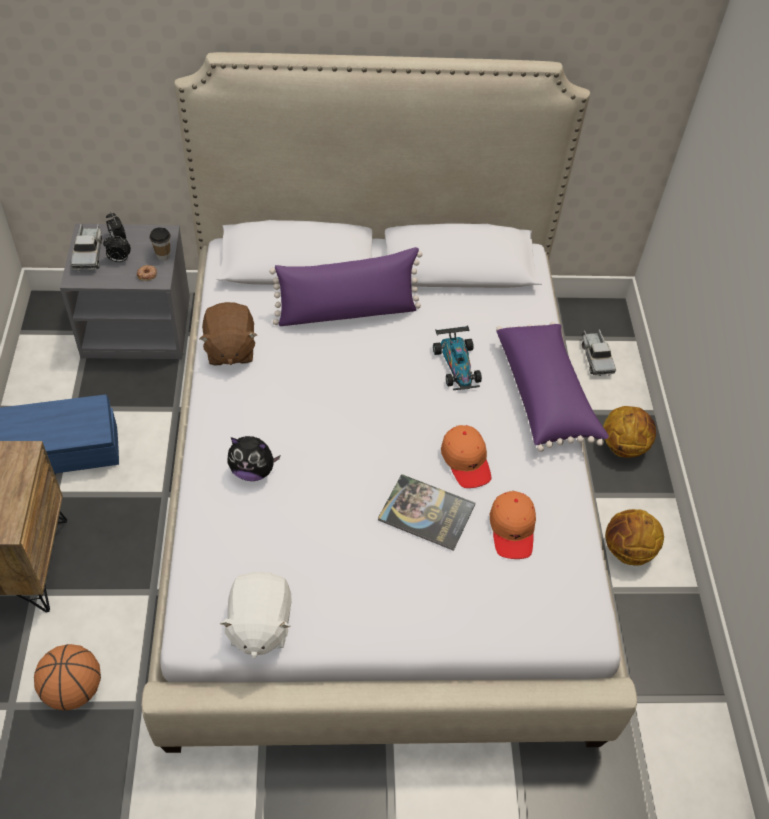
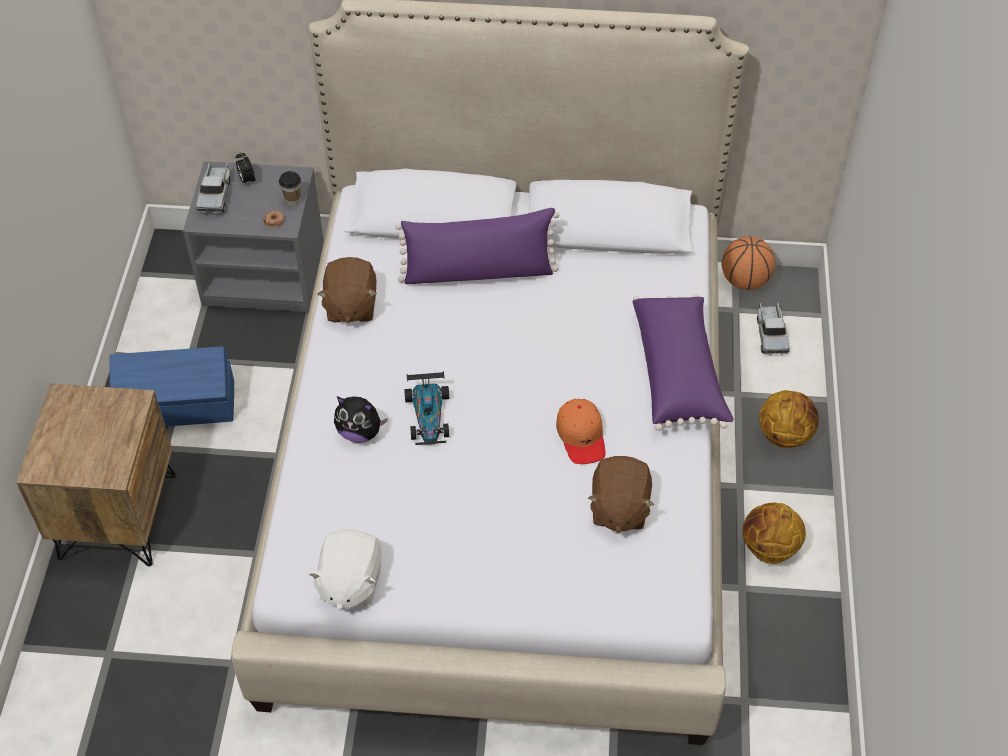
camera: 10 degrees right, 0 degrees up
basketball [34,644,101,710] -> basketball moved to [722,236,776,290]
alarm clock [103,236,131,262] -> none
book [378,474,475,551] -> none
toy car [433,325,482,390] -> toy car moved to [404,371,449,445]
orange cap [490,491,536,559] -> brown plush toy [588,456,654,533]

